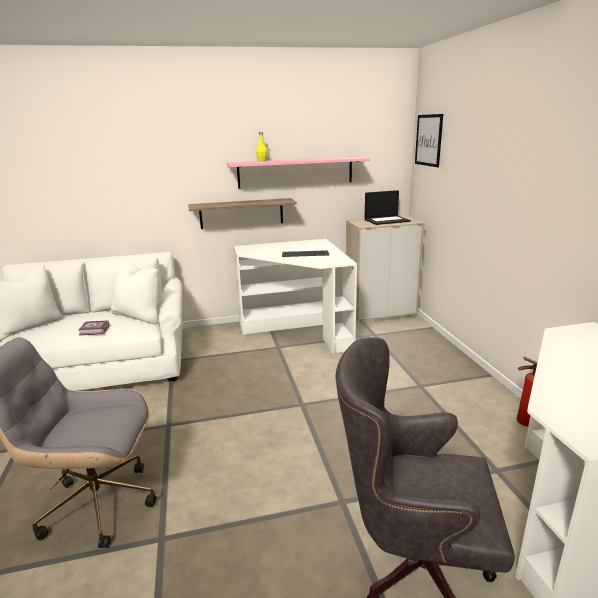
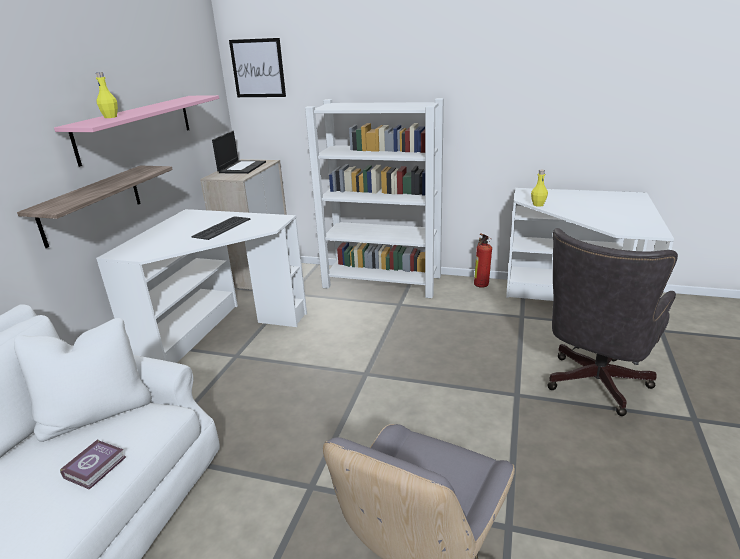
camera: 60 degrees left, 5 degrees up
none -> white bookcase [305,98,444,298]
none -> yellow bottle [531,170,548,207]

